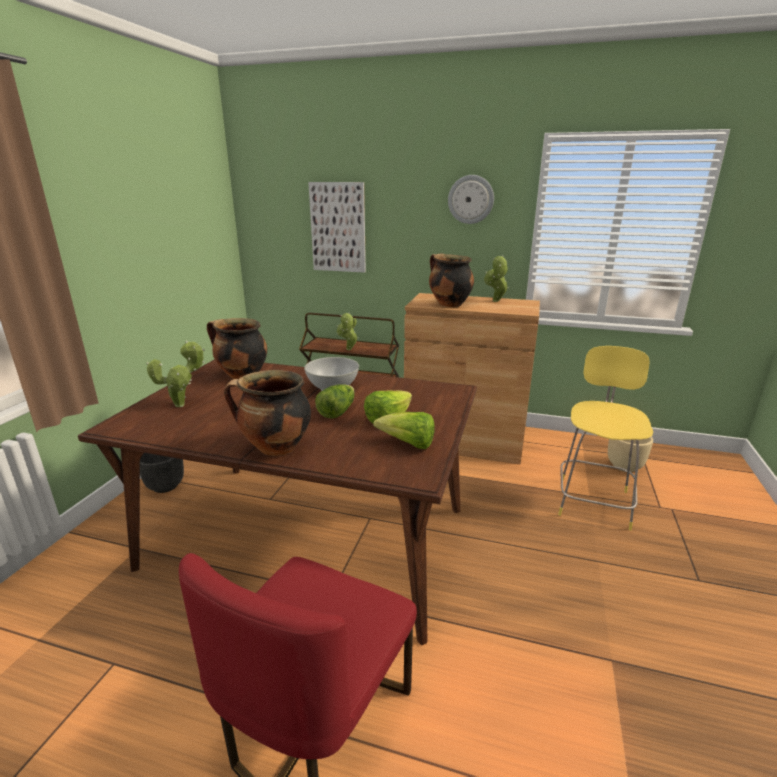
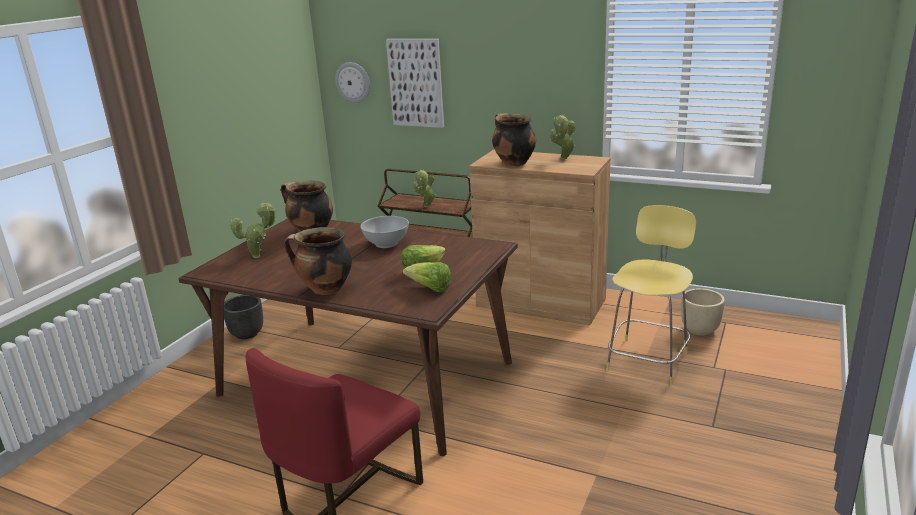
camera: 10 degrees right, 0 degrees up
lettuce [315,384,355,419] -> none
wall clock [448,175,494,224] -> wall clock moved to [335,62,370,103]

